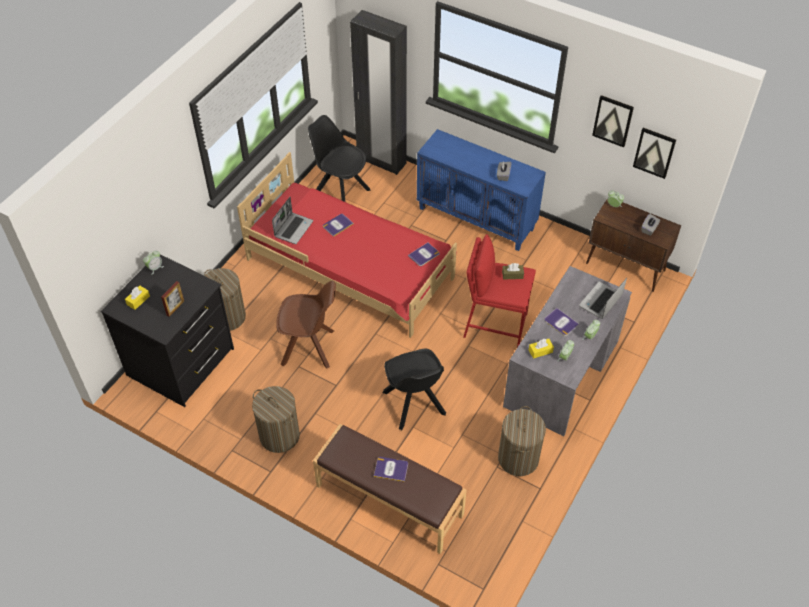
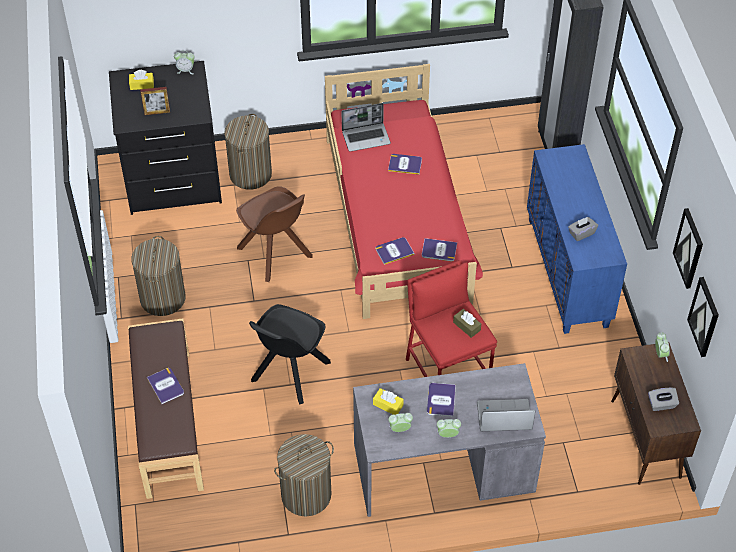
camera: 50 degrees right, 0 degrees up
black chair [308,115,371,202] -> none
none -> book [376,237,414,265]

